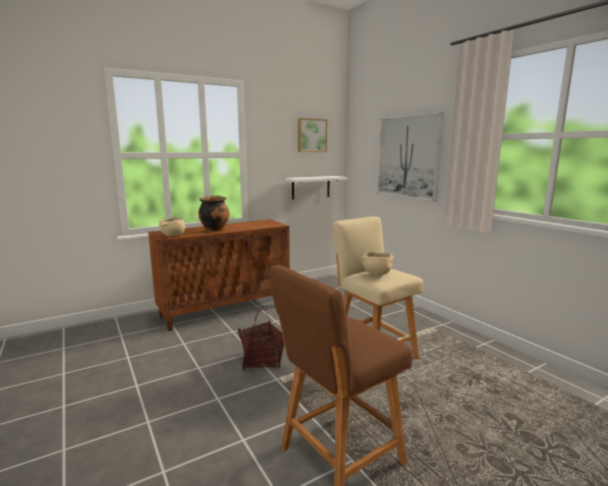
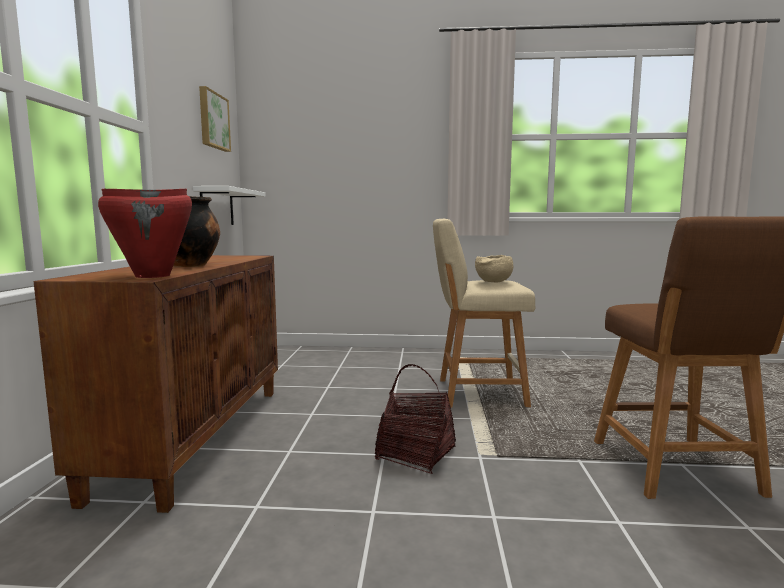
camera: 55 degrees left, 5 degrees down
beige bowl [159,217,185,237] -> red cooking pot [98,188,192,278]
picture [377,112,444,201] -> none

